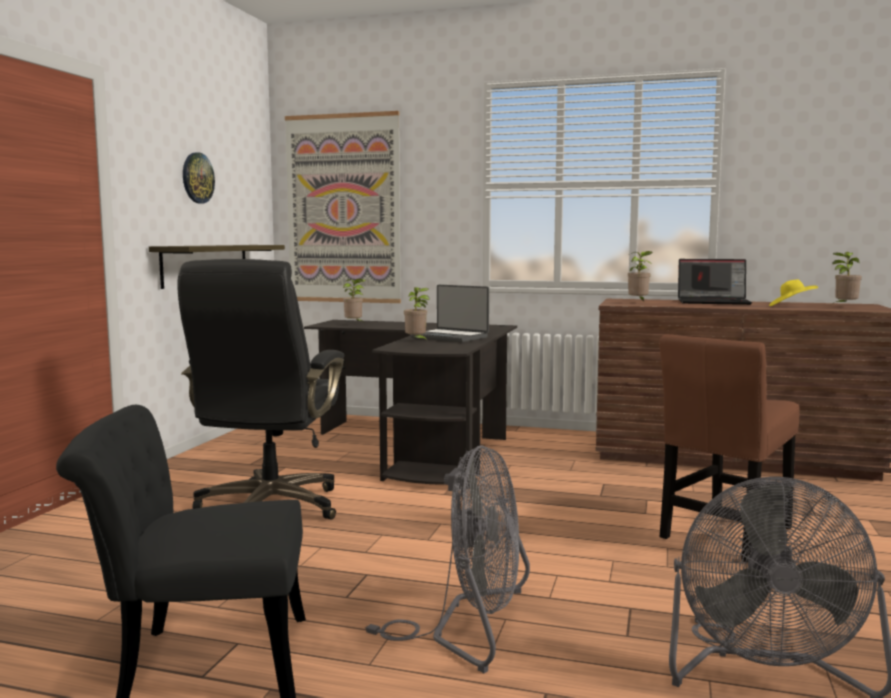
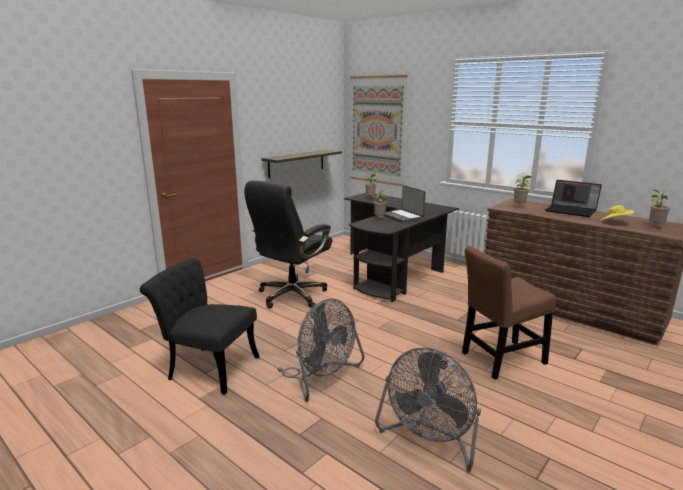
camera: 25 degrees right, 10 degrees up
wall clock [183,152,215,204] -> none

